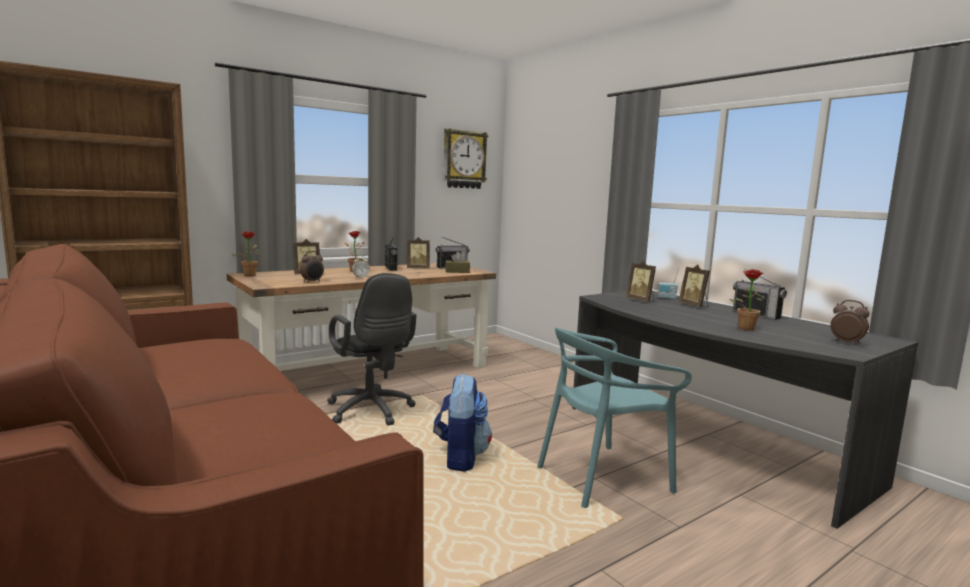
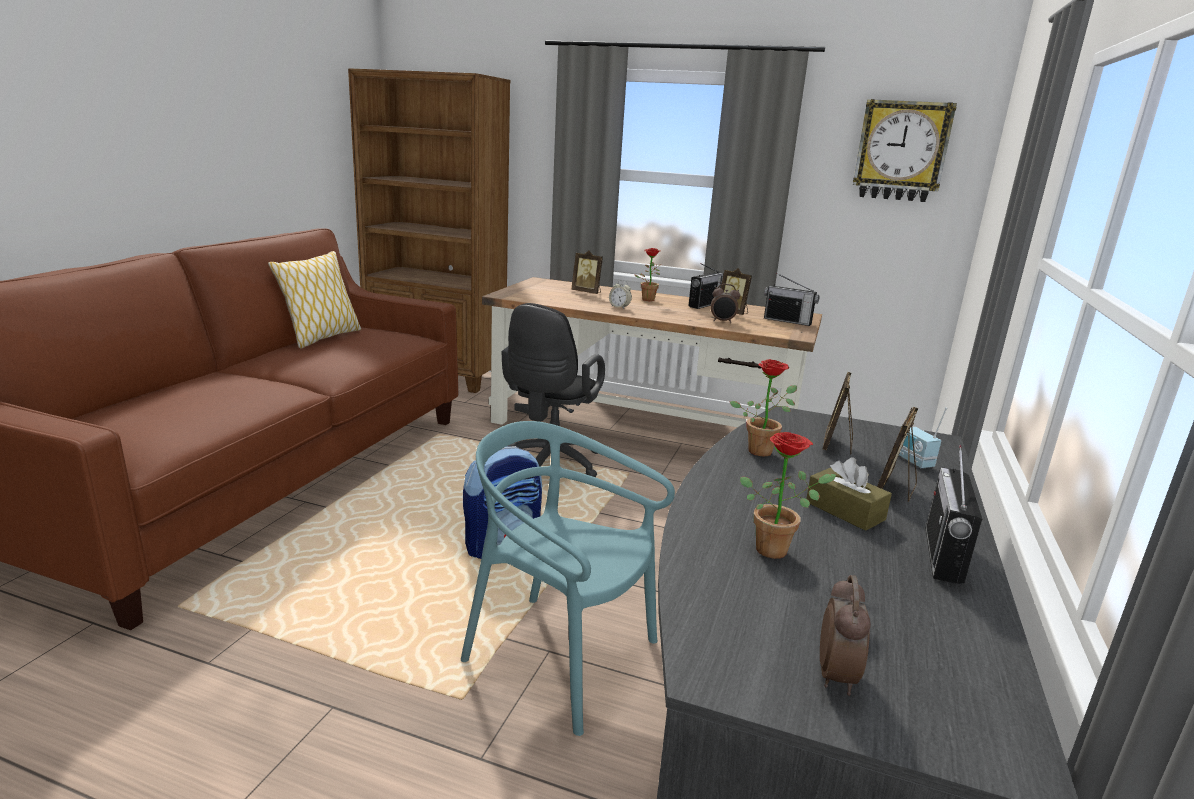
camera: 55 degrees right, 10 degrees up
potted plant [231,231,260,276] -> potted plant moved to [730,359,797,457]
alarm clock [300,251,324,283] -> alarm clock moved to [710,284,740,323]
brown tissue box [445,252,470,273] -> brown tissue box moved to [806,457,892,531]
none -> pillow [268,251,361,349]

